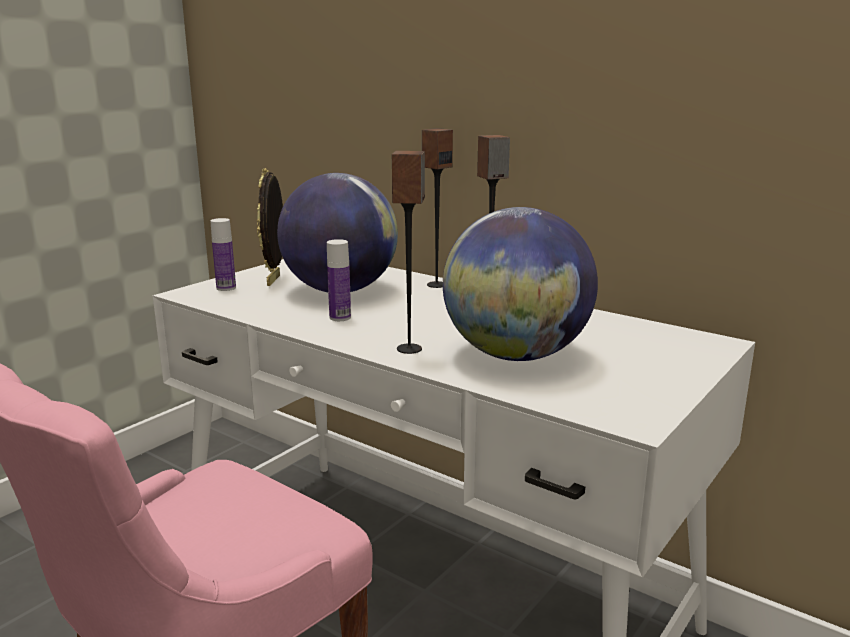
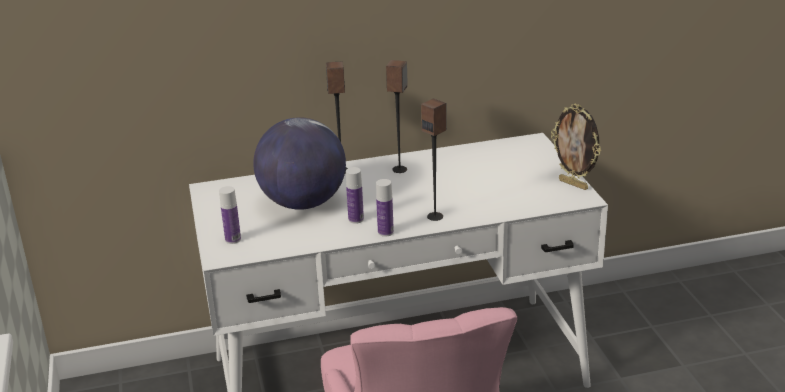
camera: 50 degrees left, 10 degrees up
picture frame [257,168,283,286] -> picture frame moved to [551,104,601,190]
globe [443,207,598,361] -> none
none -> bottle [376,179,394,237]

